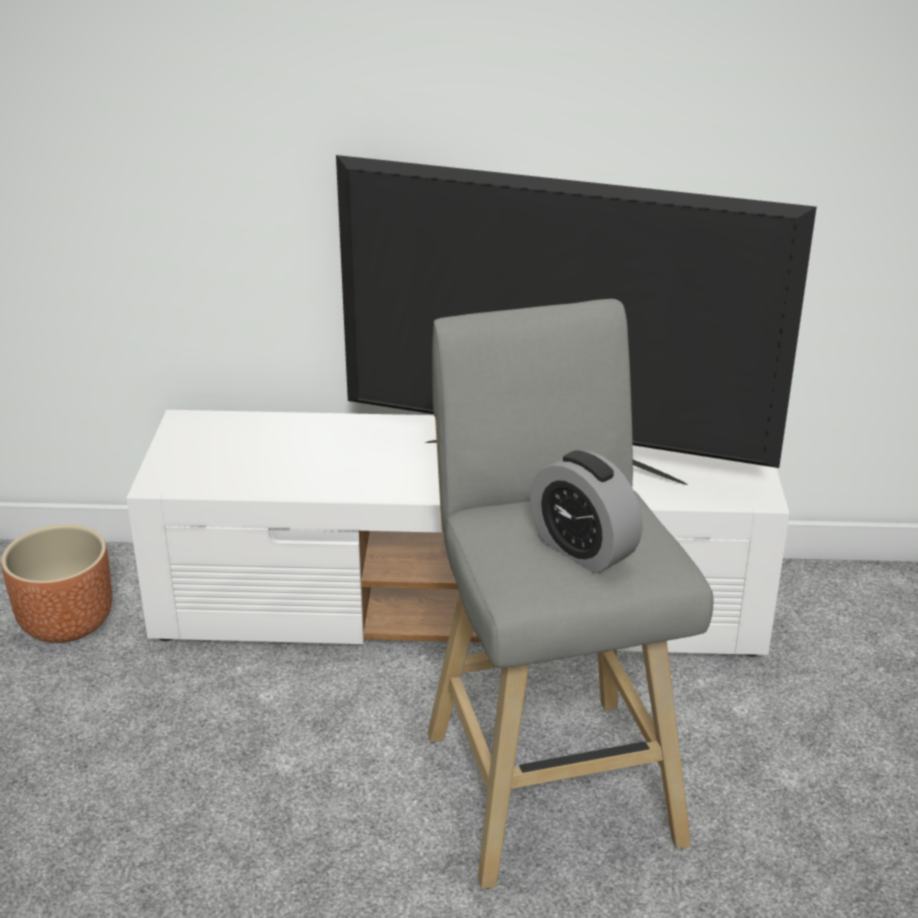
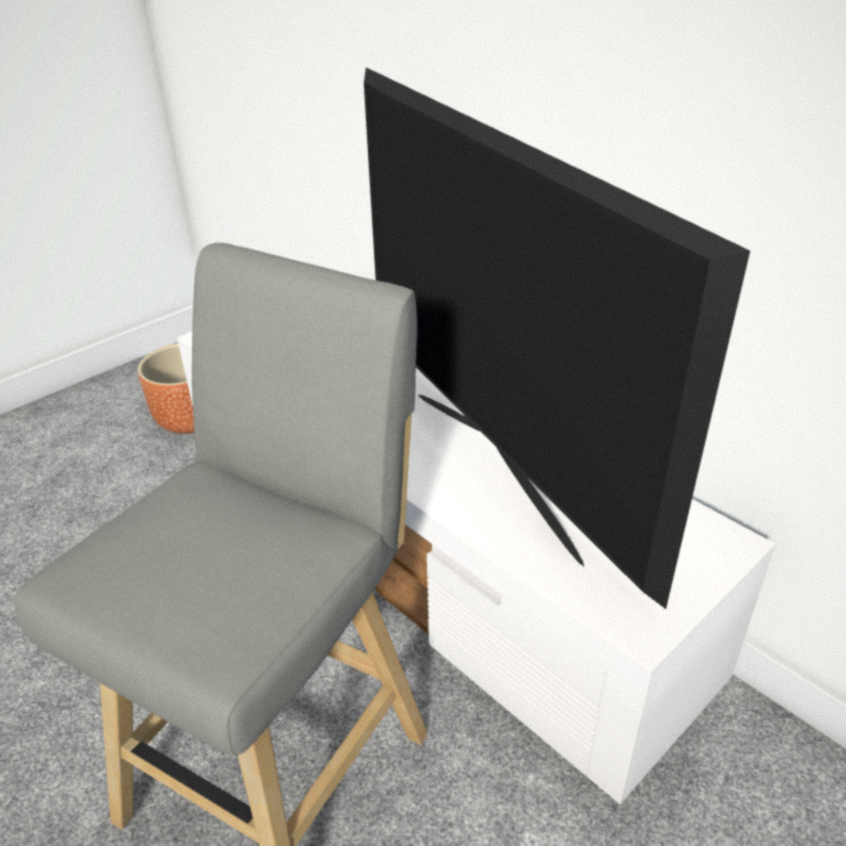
camera: 45 degrees right, 5 degrees up
alarm clock [530,450,643,574] -> none

